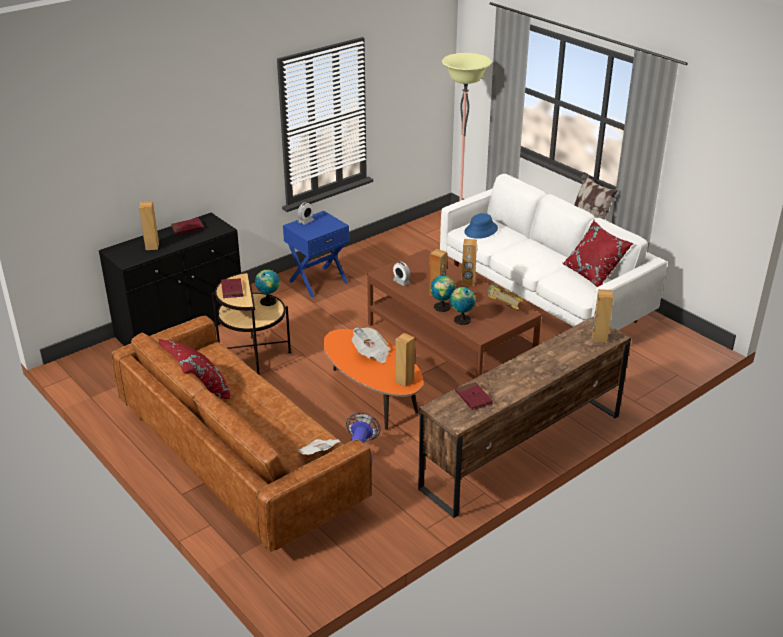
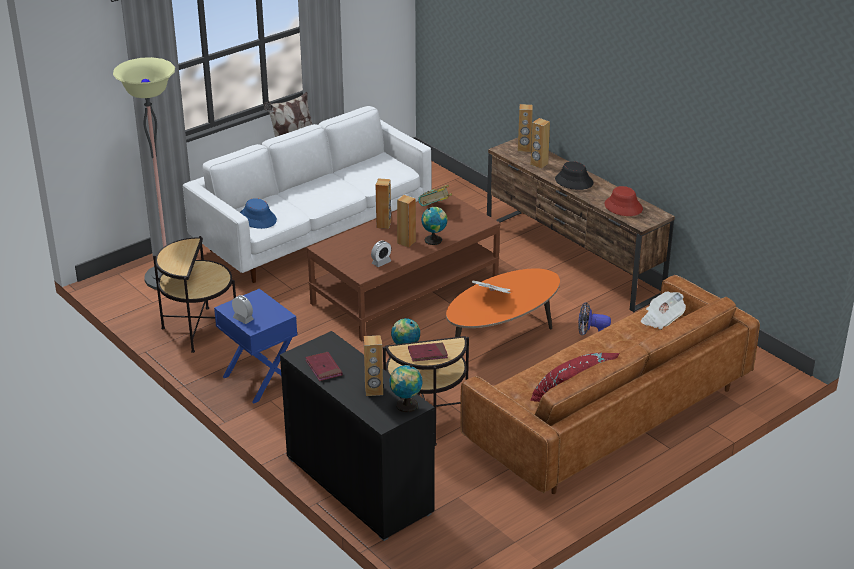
camera: 90 degrees left, 0 degrees up
brown speaker [395,333,415,387] -> brown speaker moved to [531,118,550,169]
globe [450,287,476,325] -> globe moved to [389,365,423,412]
red book [455,382,493,410] -> red hat [604,186,643,216]
red pillow [563,220,633,287] -> none
none -> side table [153,236,236,353]
none -> black hat [555,161,594,190]

